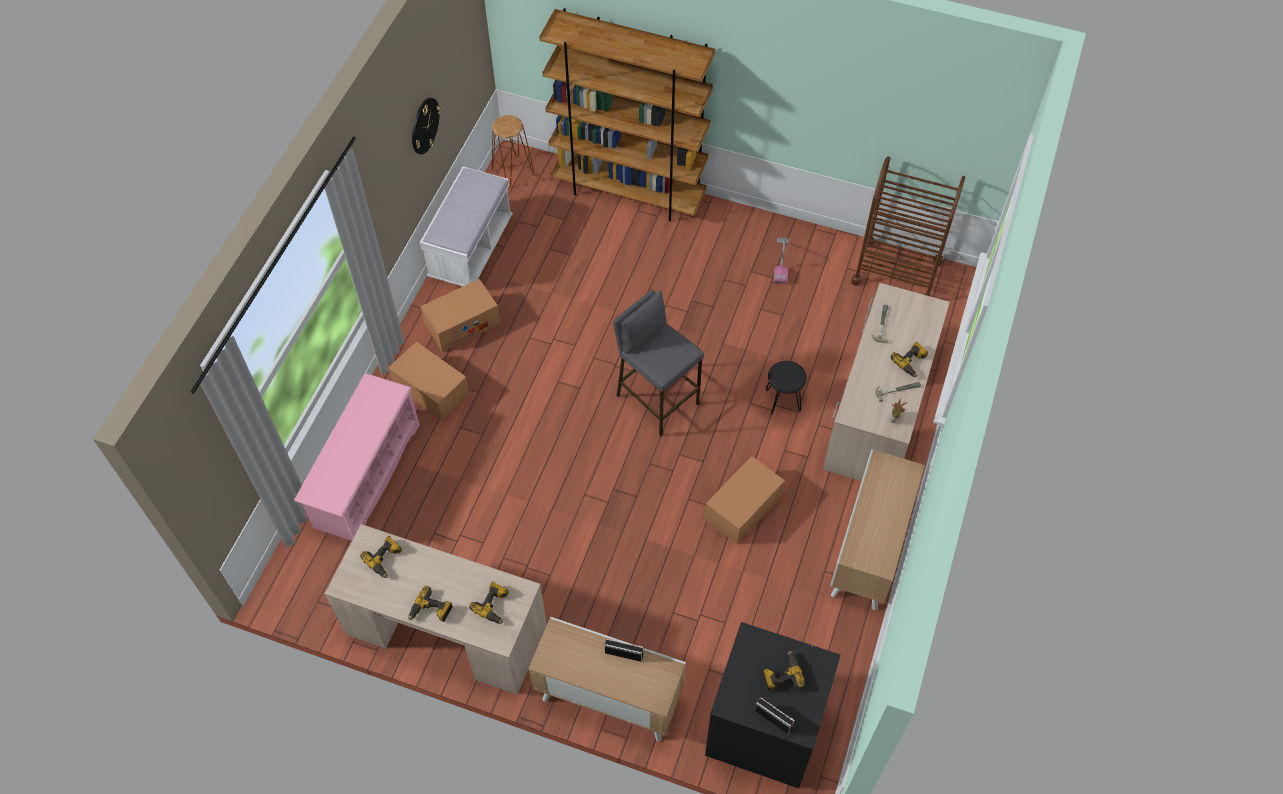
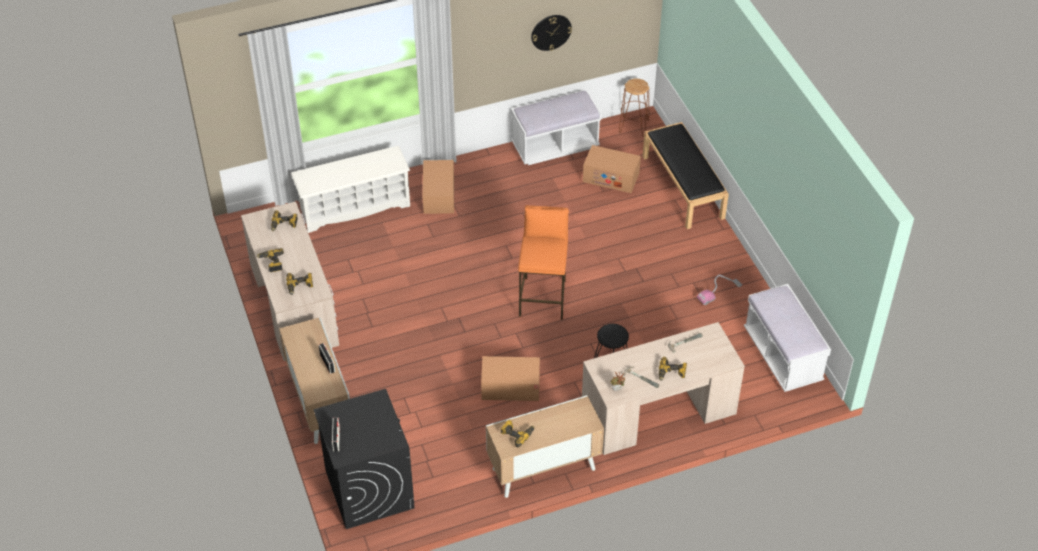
camera: 50 degrees right, 10 degrees down
pink shoe rack [294,373,420,541] -> white shoe rack [291,146,410,233]
cardboard box [421,279,501,352] -> cardboard box moved to [583,145,641,193]
brown bookcase [539,8,715,221] -> black bench [642,122,729,229]
grey stool [613,290,704,436] -> orange stool [518,205,569,320]
power drill [762,651,805,691] -> power drill moved to [500,420,535,447]
brown cart [851,156,965,297] -> white bench [744,284,831,392]

